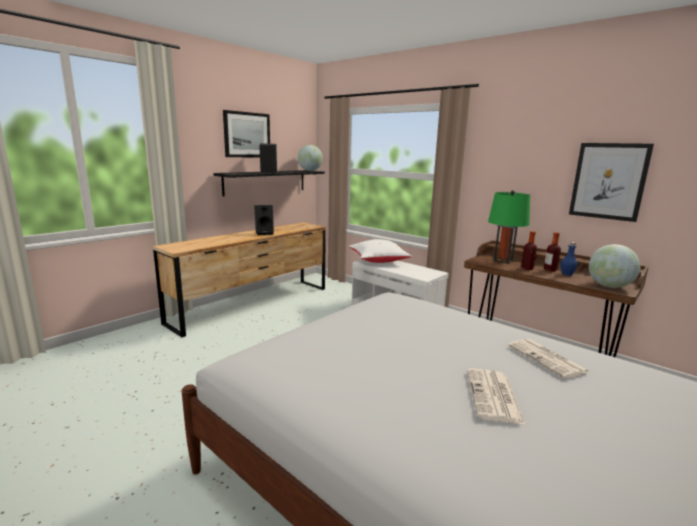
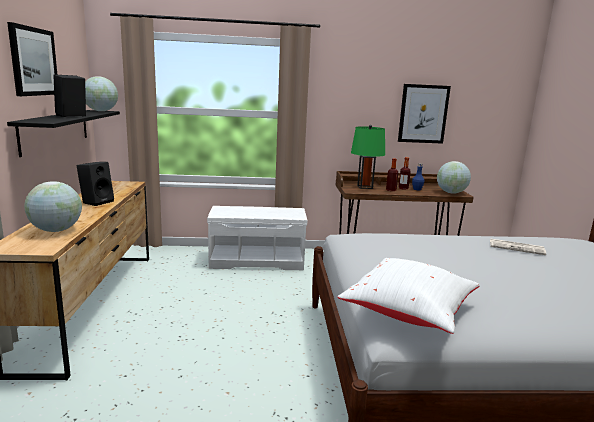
camera: 45 degrees left, 0 degrees up
white pillow [349,239,412,263] -> white pillow moved to [338,258,480,334]
newspaper [467,368,526,425] -> none
none -> globe [24,181,82,232]

